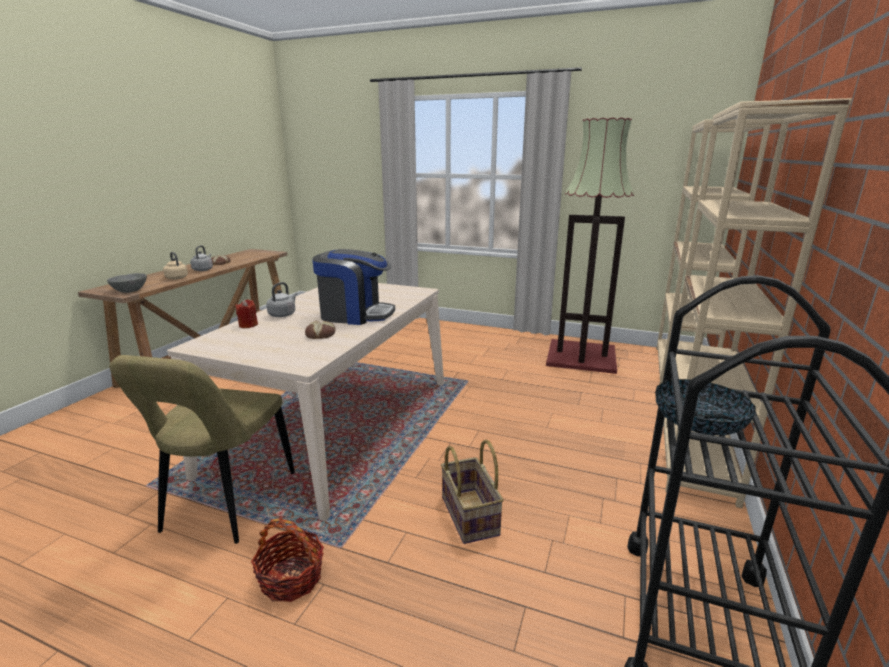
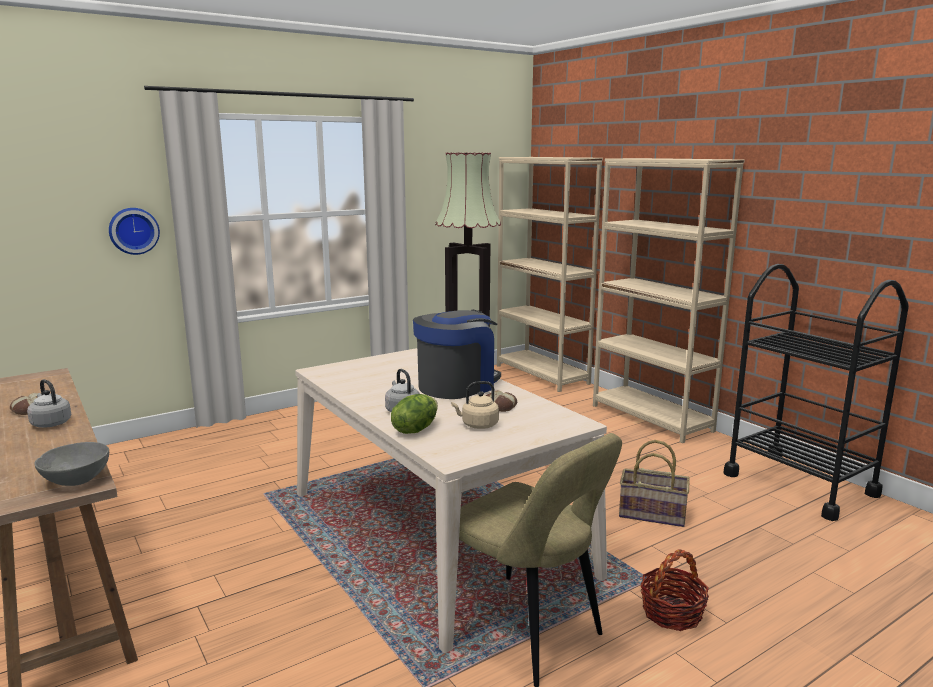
camera: 55 degrees left, 5 degrees down
beige kettle [163,252,188,280] -> beige kettle moved to [451,381,499,429]
red candle [235,299,258,328] -> lettuce [391,394,438,434]
bowl [655,379,756,435] -> none
none -> wall clock [109,208,160,255]

